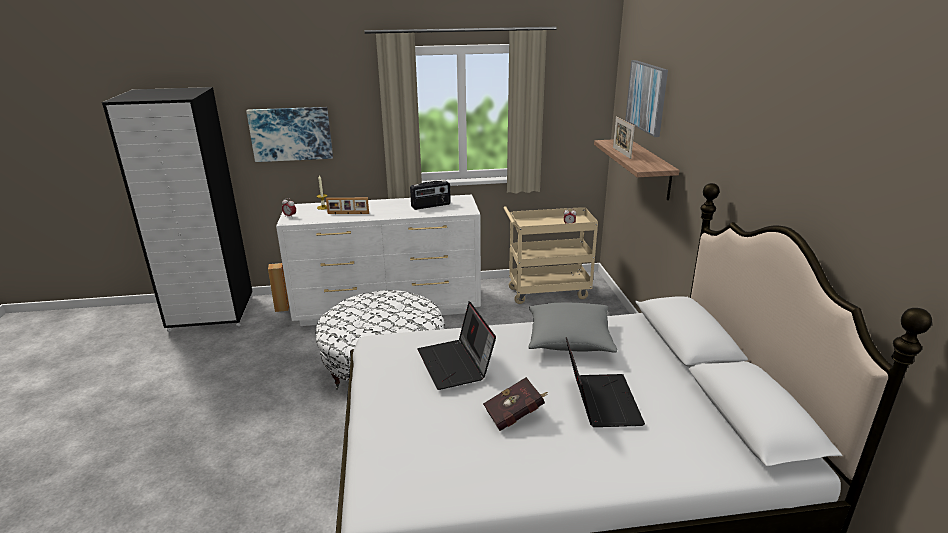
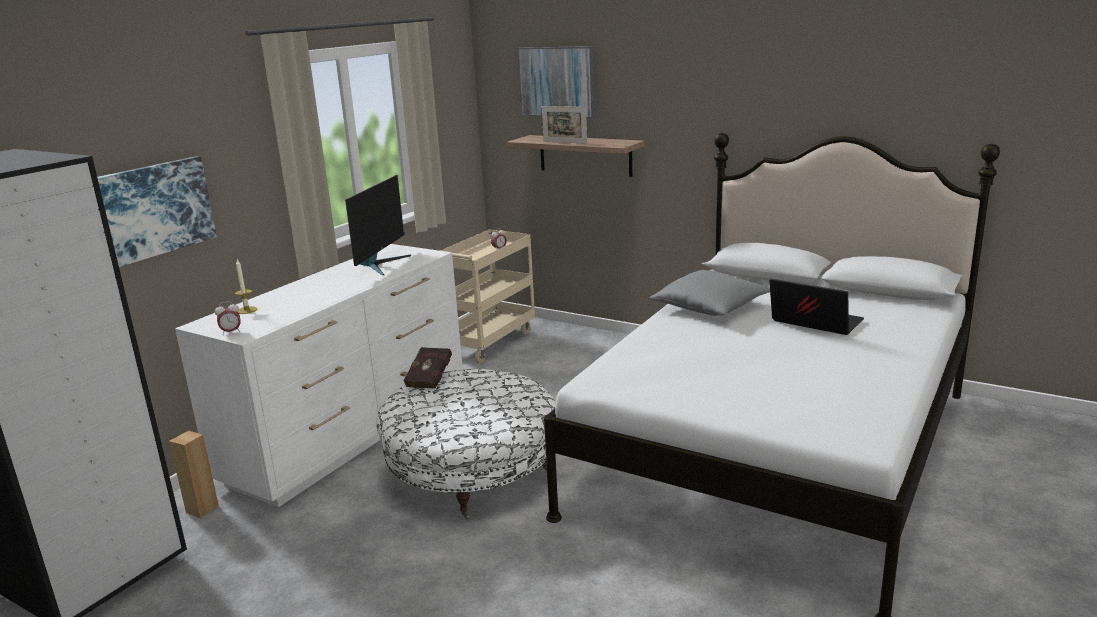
camera: 50 degrees left, 5 degrees down
picture frame [326,198,369,214] -> none
radio [410,180,451,210] -> monitor [345,175,411,275]
laptop [417,301,496,390] -> none
red book [483,377,548,431] -> red book moved to [404,347,452,389]

